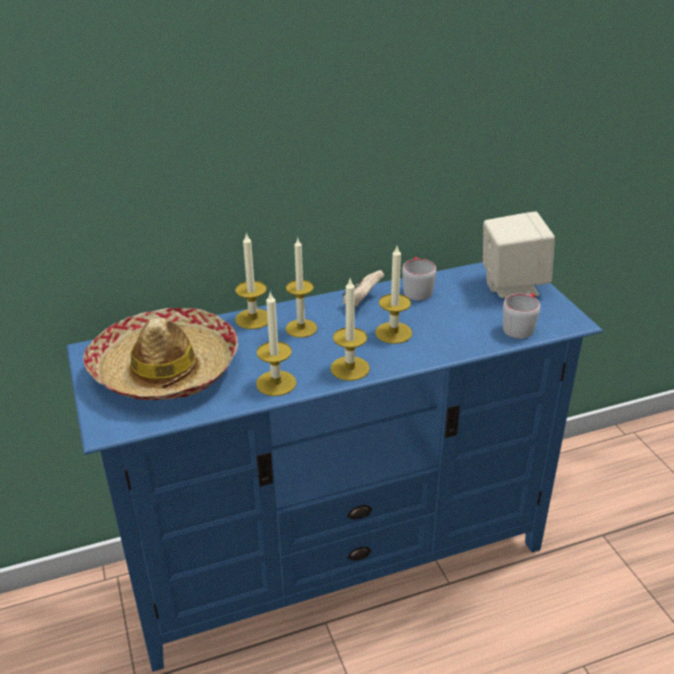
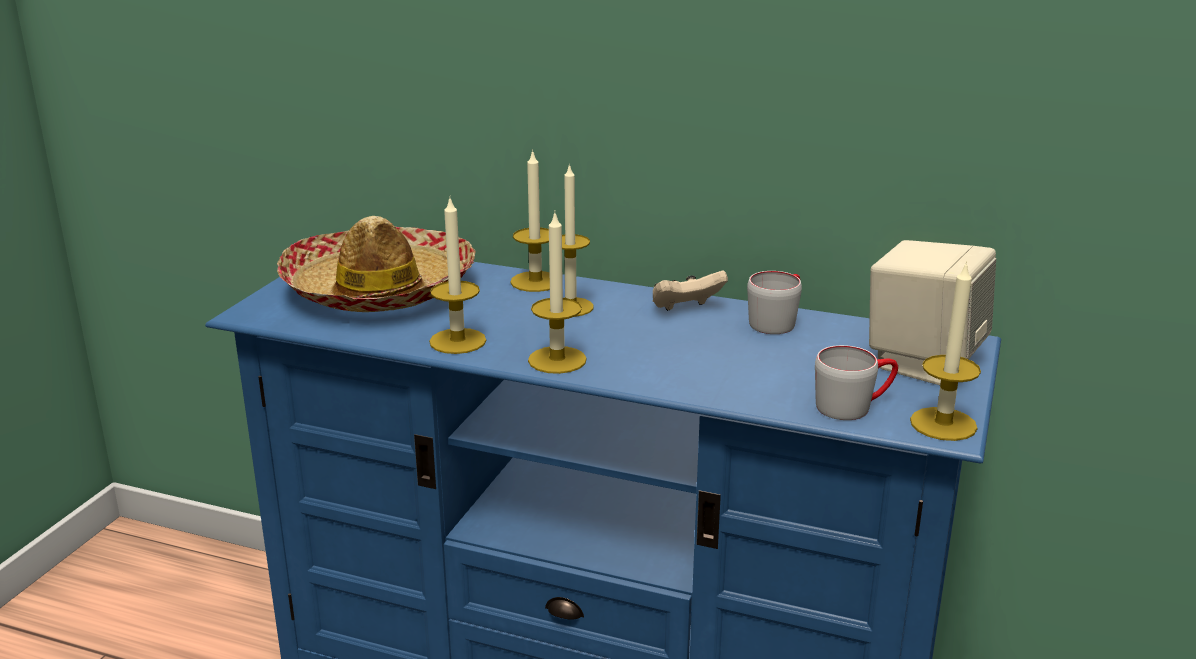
camera: 40 degrees right, 10 degrees down
candle [375,246,412,344] -> candle moved to [910,261,981,441]

